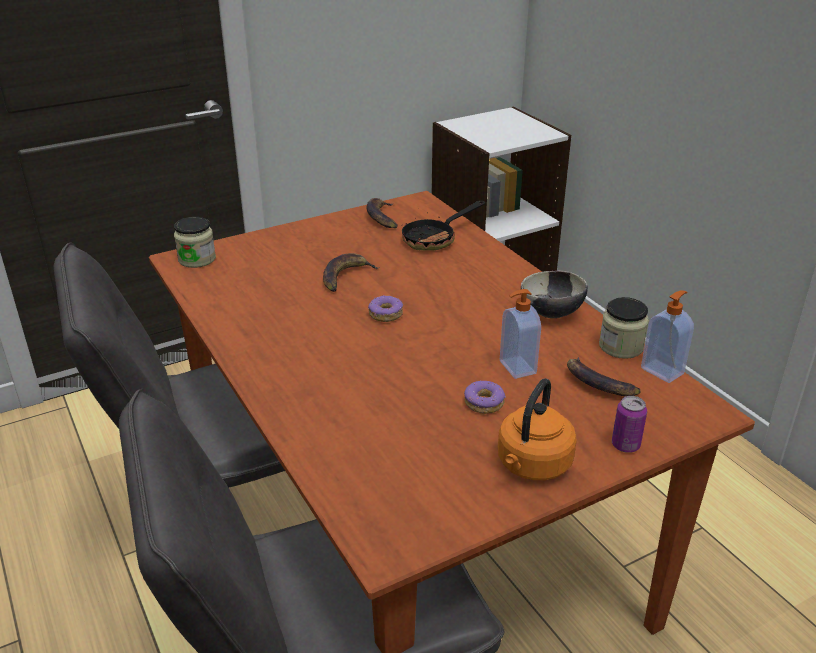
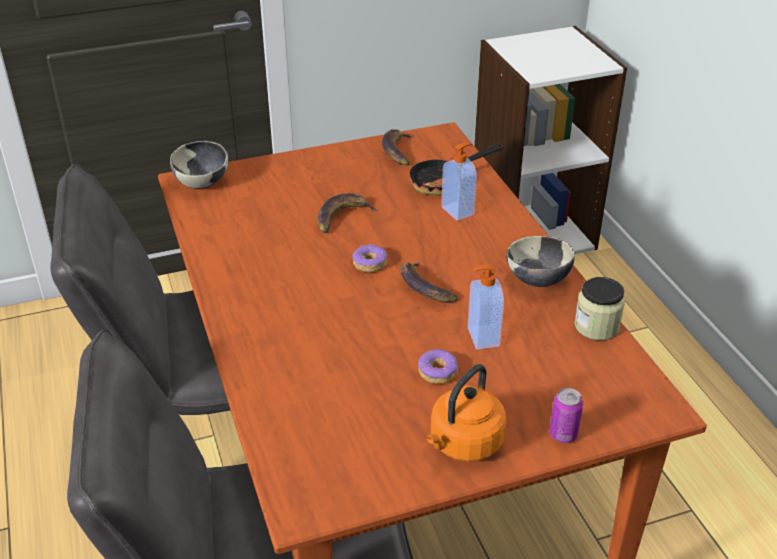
camera: 10 degrees right, 5 degrees up
jar [174,217,216,268] -> bowl [170,141,229,189]
banana [567,357,641,396] -> banana moved to [400,261,458,303]
soap dispenser [641,290,694,383] -> soap dispenser moved to [441,143,477,221]

